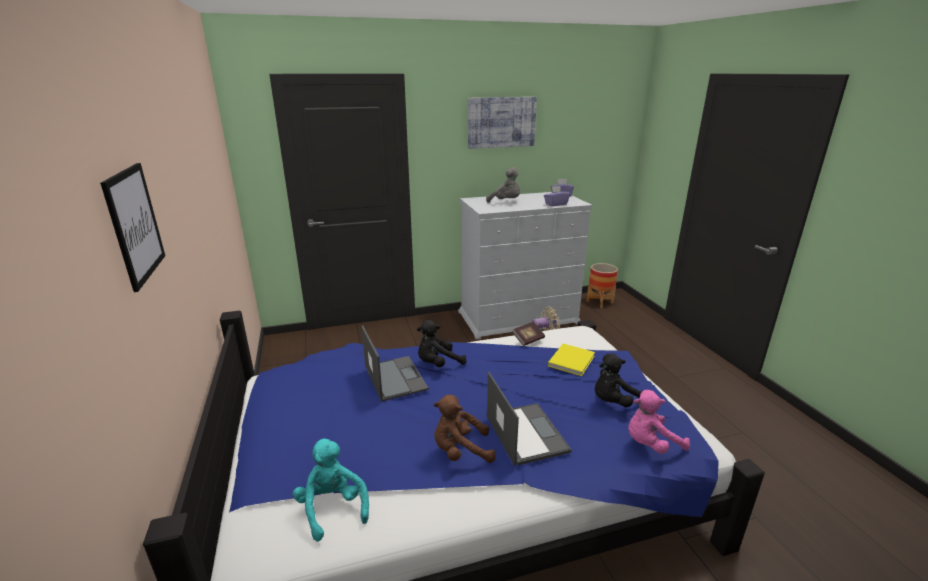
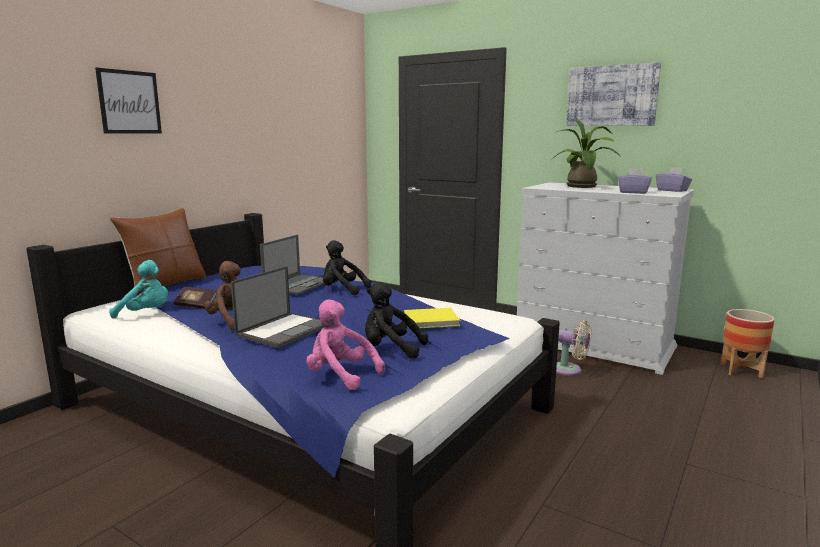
camera: 50 degrees right, 10 degrees down
turquoise plush toy [293,438,369,541] -> turquoise plush toy turned 75 degrees clockwise [109,260,168,319]
grey plush toy [486,167,520,203] -> potted plant [551,118,621,188]
book [512,322,545,346] -> book moved to [174,287,217,309]
none -> brown pillow [110,208,206,296]

